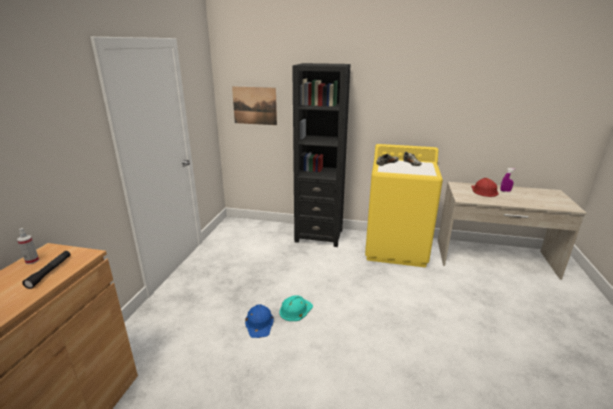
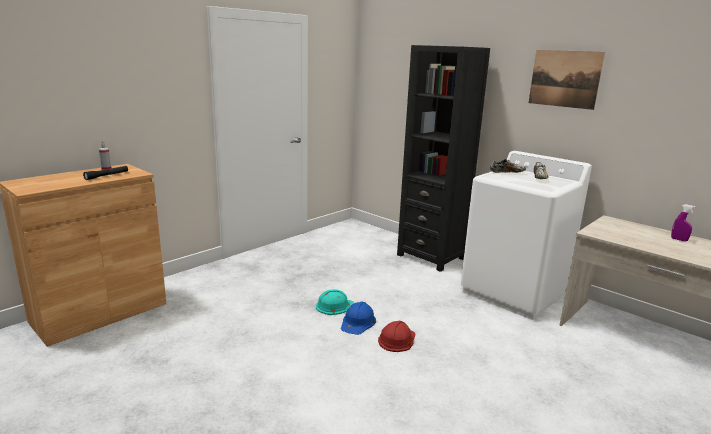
camera: 30 degrees right, 5 degrees down
picture [232,86,277,125] -> picture moved to [529,50,605,110]
blue hard hat [245,304,273,338] -> blue hard hat moved to [341,301,376,335]
yellow washing machine [365,144,443,267] -> white washing machine [461,151,592,320]
red hard hat [471,178,499,197] -> red hard hat moved to [378,320,416,352]

